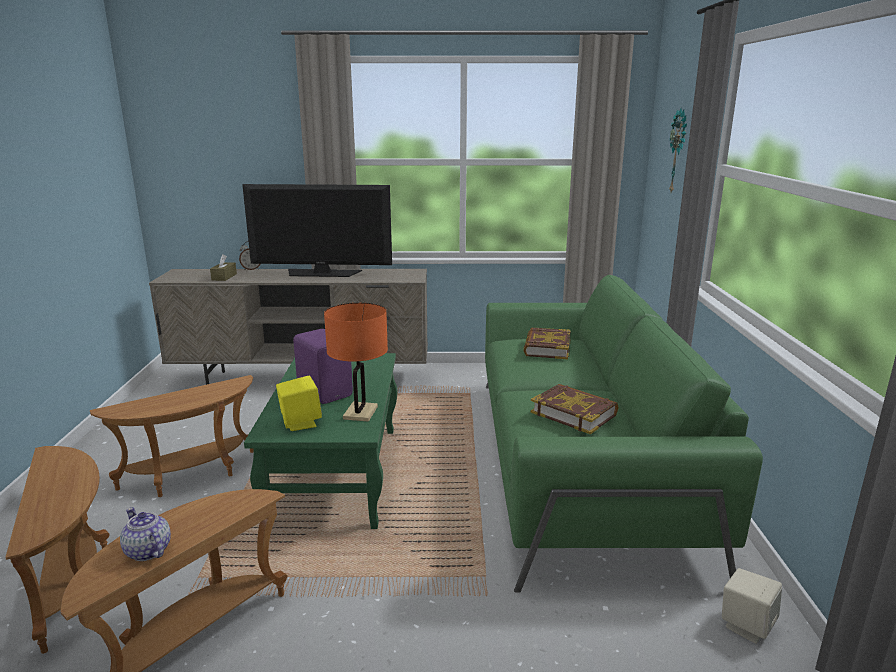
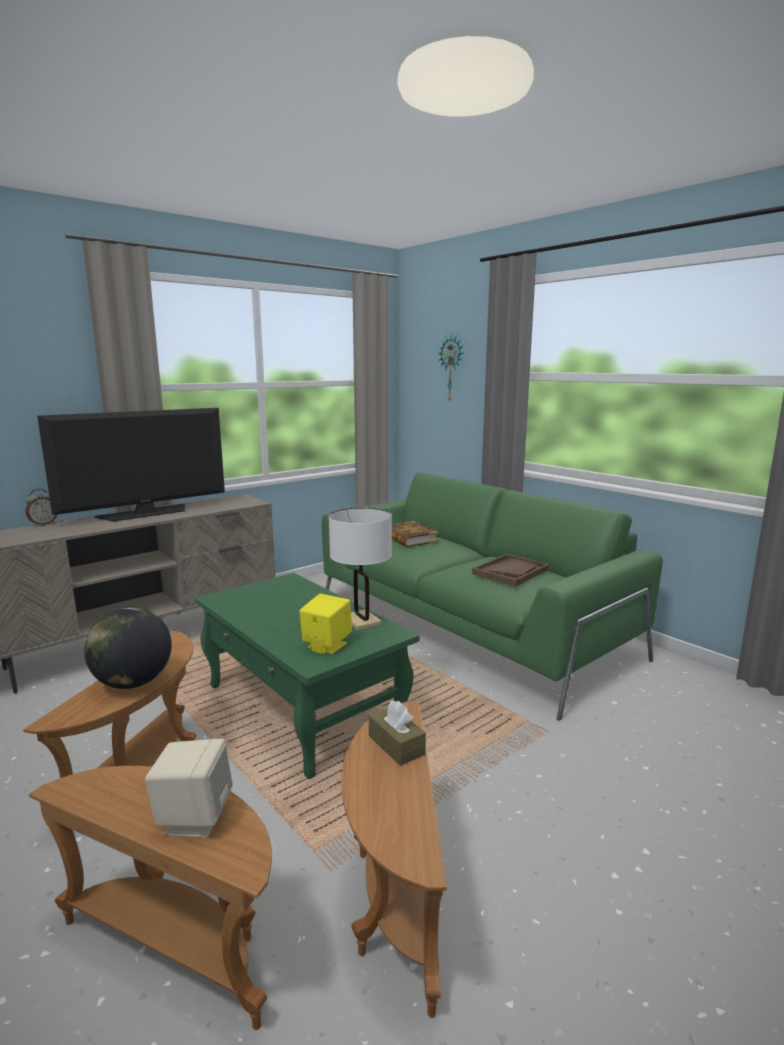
camera: 40 degrees left, 5 degrees down
teapot [120,507,171,561] -> none
brown tissue box [210,254,237,281] -> brown tissue box moved to [369,700,426,766]
purple speaker [293,329,353,404] -> none
orange table lamp [324,303,388,422] -> white table lamp [329,508,392,630]
book [531,384,618,434] -> brown tray [472,554,550,587]
beige speaker [722,568,782,644] -> beige speaker moved to [145,739,233,838]
none -> globe [84,607,172,689]

